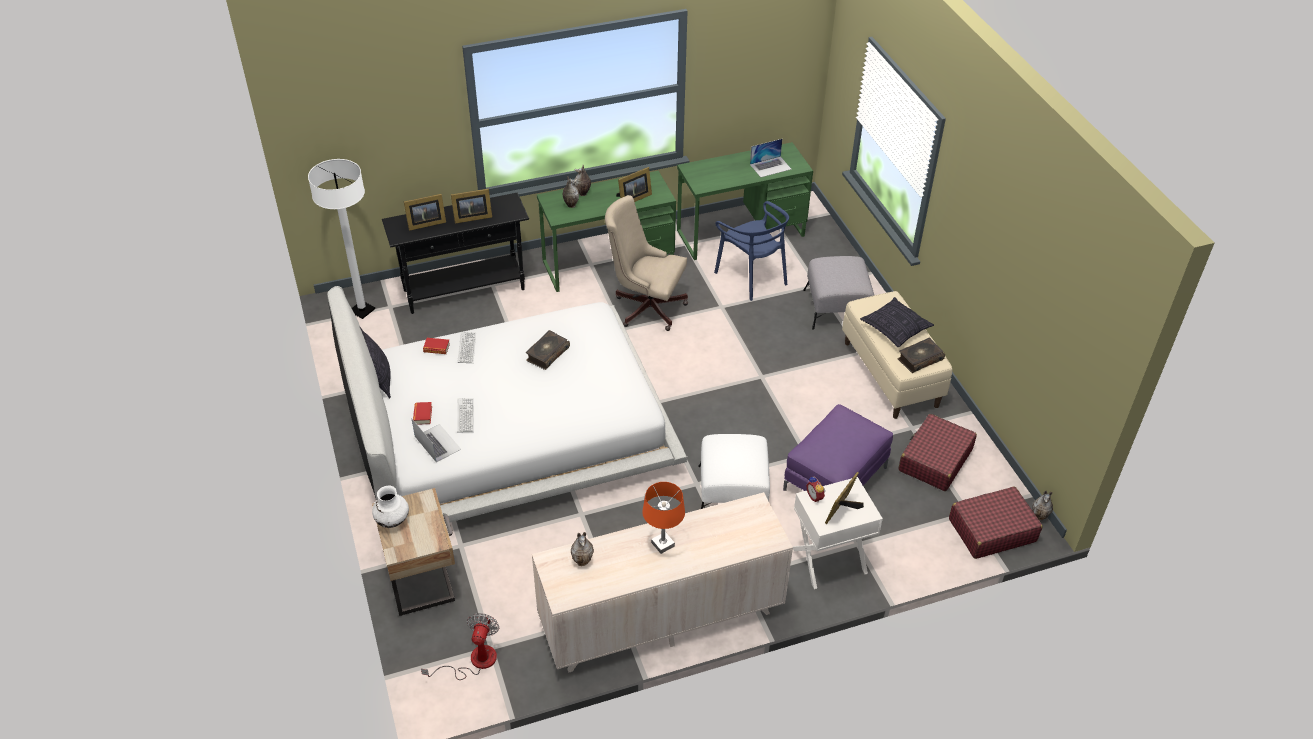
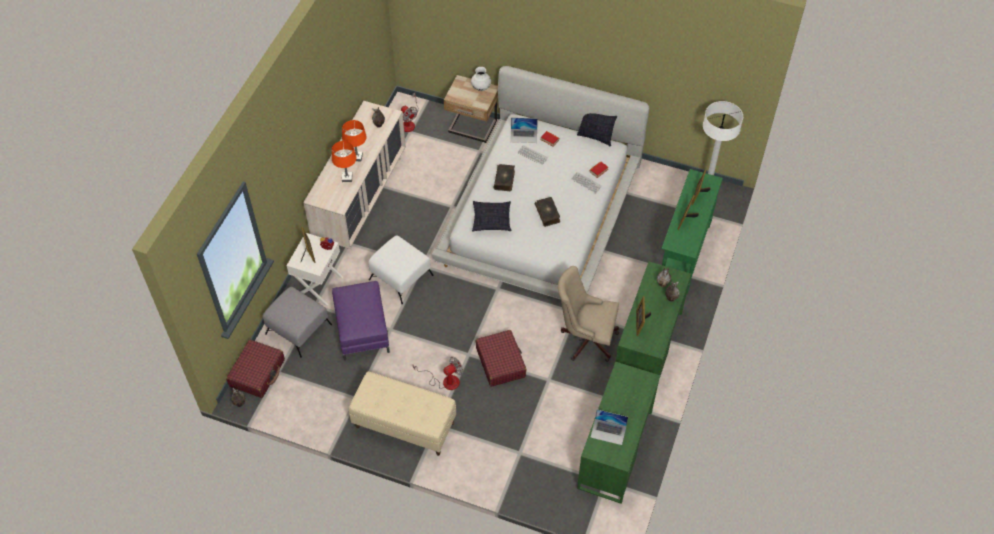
camera: 130 degrees right, 10 degrees up
black console table [382,193,529,314] -> green console table [661,169,723,293]
beige office chair [605,195,688,331] -> beige office chair turned 135 degrees counterclockwise [558,266,619,362]
blue chair [714,201,789,301] -> none
laptop [750,139,791,177] -> laptop turned 90 degrees counterclockwise [590,409,628,445]
grey ottoman [803,256,874,330] -> grey ottoman moved to [263,287,332,358]
pillow [860,297,934,347] -> pillow moved to [472,201,511,232]
book [897,338,945,373] -> book moved to [494,164,515,191]
red suitcase [899,414,977,491] -> red suitcase moved to [476,330,527,387]
none -> orange table lamp [332,141,357,182]
none -> fan [413,357,463,390]

